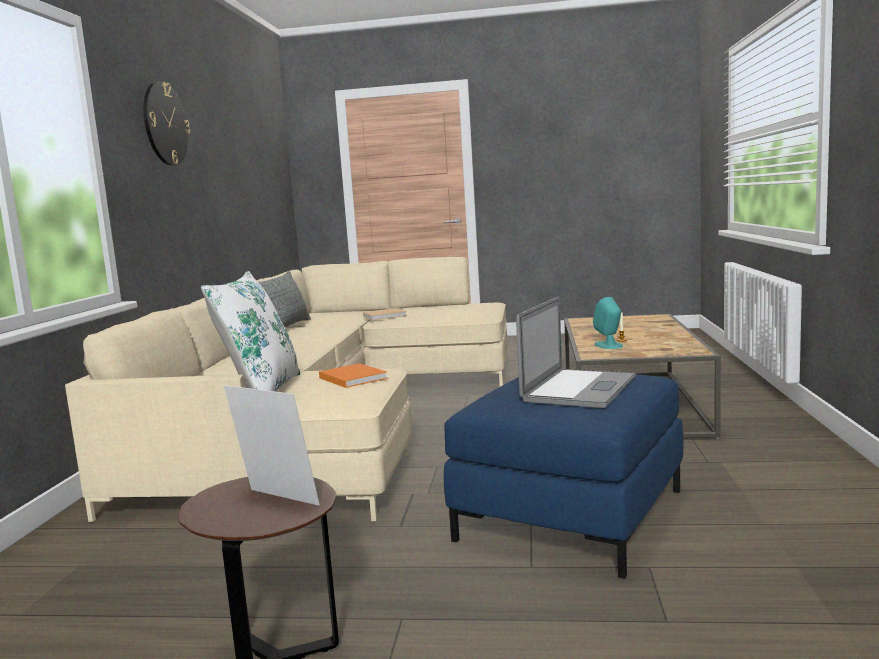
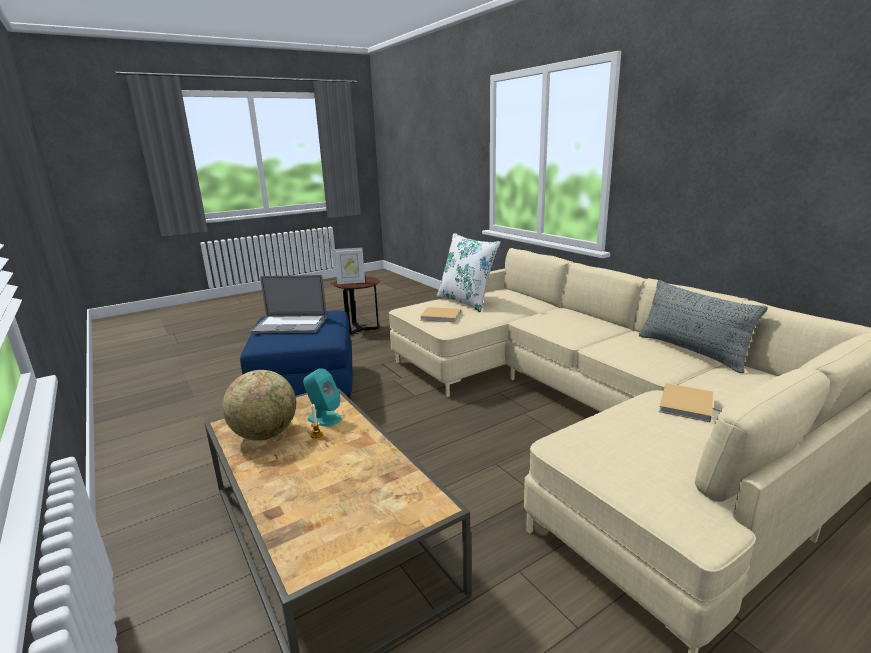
camera: 140 degrees right, 10 degrees up
wall clock [144,81,190,166] -> none
orange book [319,363,388,388] -> beige book [420,307,461,322]
laptop [516,296,636,408] -> laptop turned 75 degrees counterclockwise [250,275,327,333]
none -> globe [222,370,296,441]

